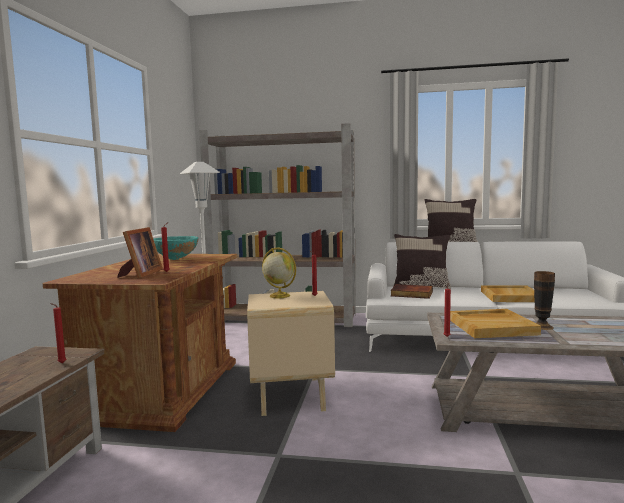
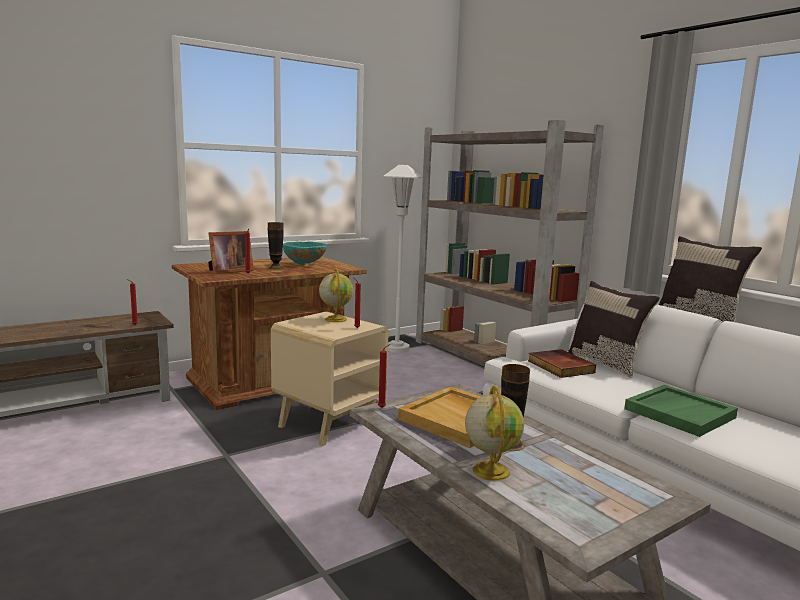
camera: 45 degrees right, 5 degrees up
beige tray [481,285,535,302] -> green tray [624,385,738,437]
none -> vase [268,222,284,270]
none -> globe [465,385,524,481]

